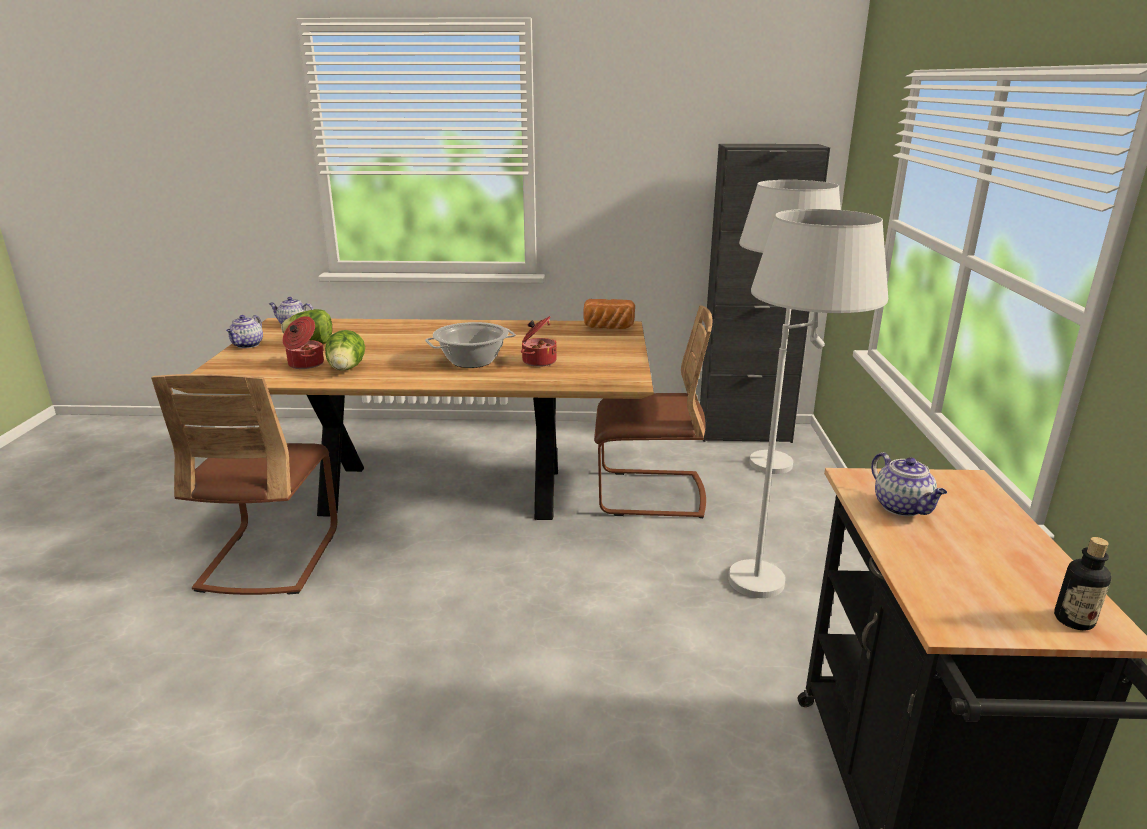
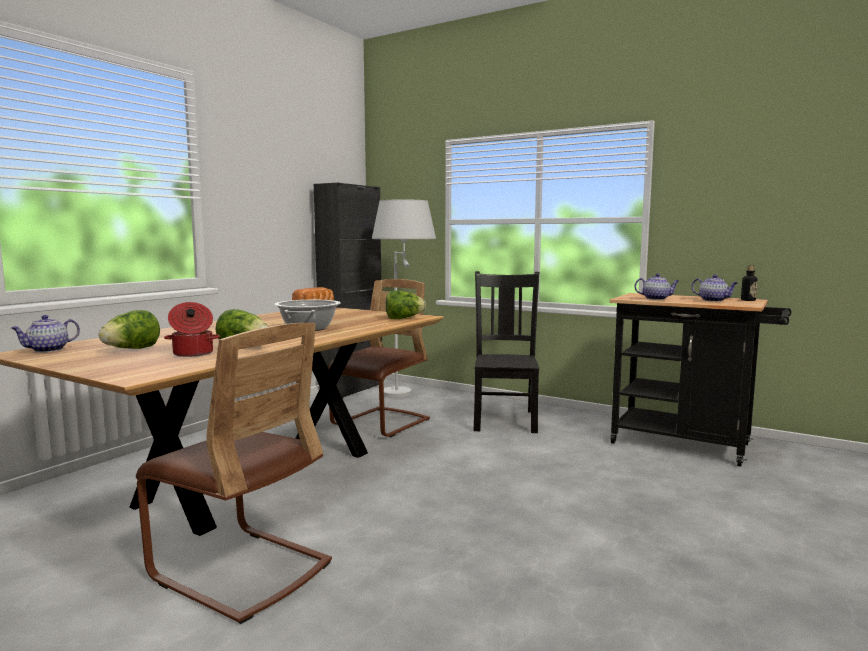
camera: 60 degrees left, 15 degrees down
teapot [226,315,263,348] -> teapot moved to [691,275,738,302]
cooking pot [521,316,557,367] -> none
white floor lamp [728,209,888,598] -> black chair [473,271,539,433]
none -> lettuce [386,291,426,319]

